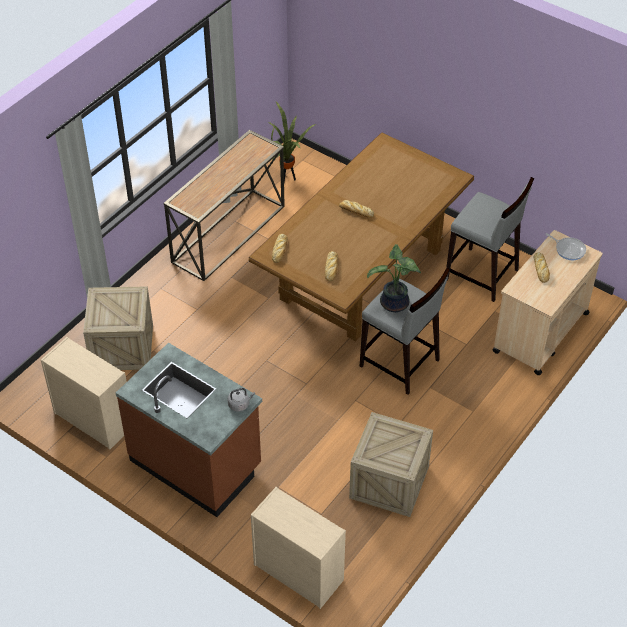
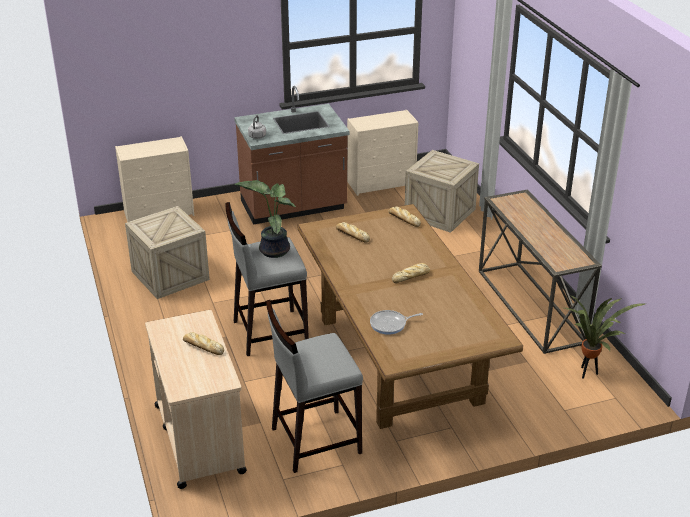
camera: 125 degrees right, 15 degrees down
frying pan [545,233,586,260] -> frying pan moved to [370,310,423,335]

